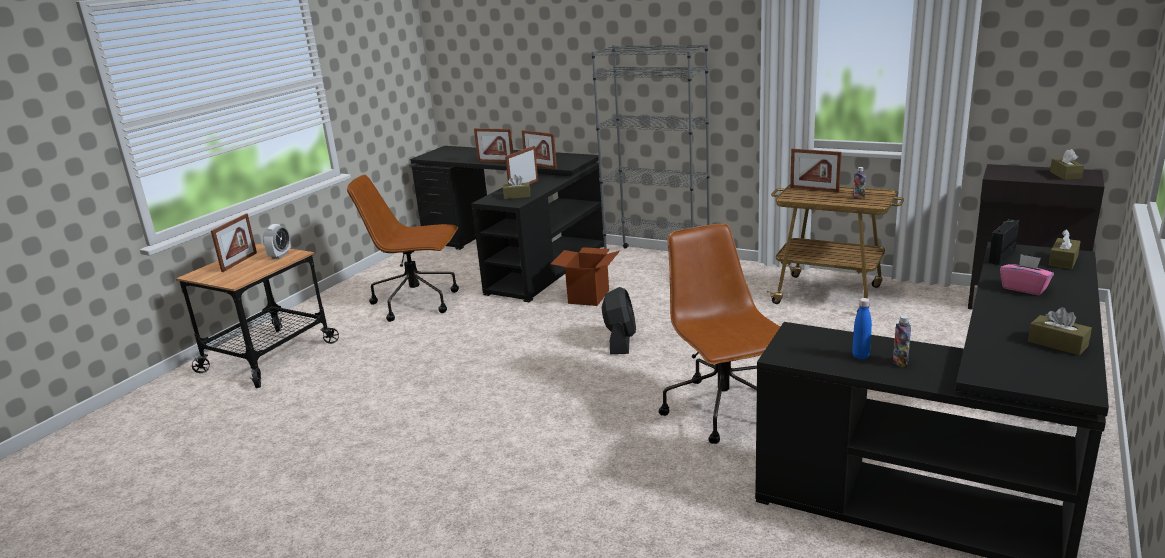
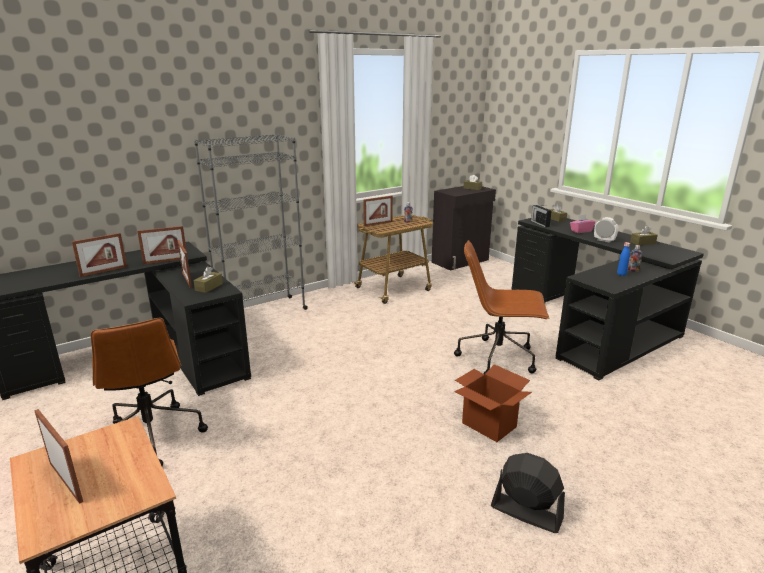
camera: 65 degrees left, 0 degrees up
alarm clock [263,224,291,259] -> alarm clock moved to [594,217,618,243]
brown office chair [347,174,459,322] -> brown office chair turned 60 degrees counterclockwise [91,318,208,466]
cardboard box [551,247,620,306] -> cardboard box moved to [454,364,532,442]
black fan [602,287,636,354] -> black fan moved to [491,453,565,533]

